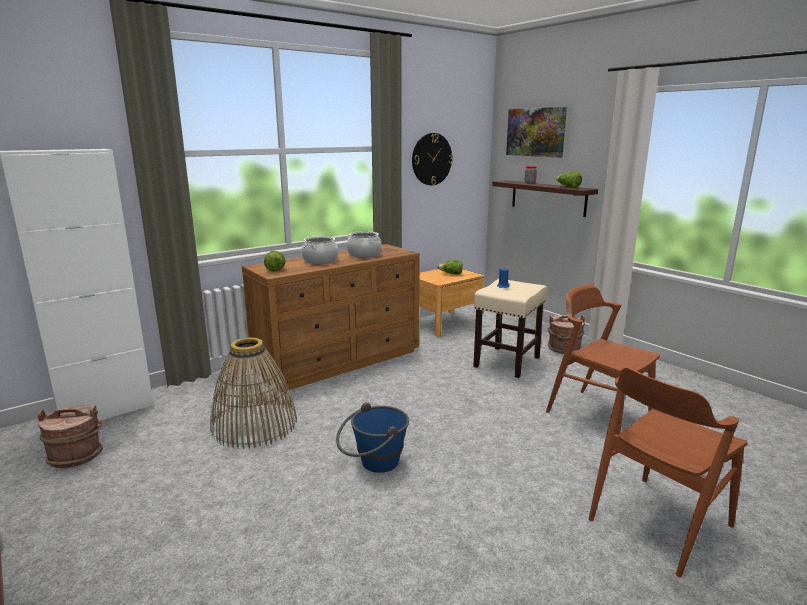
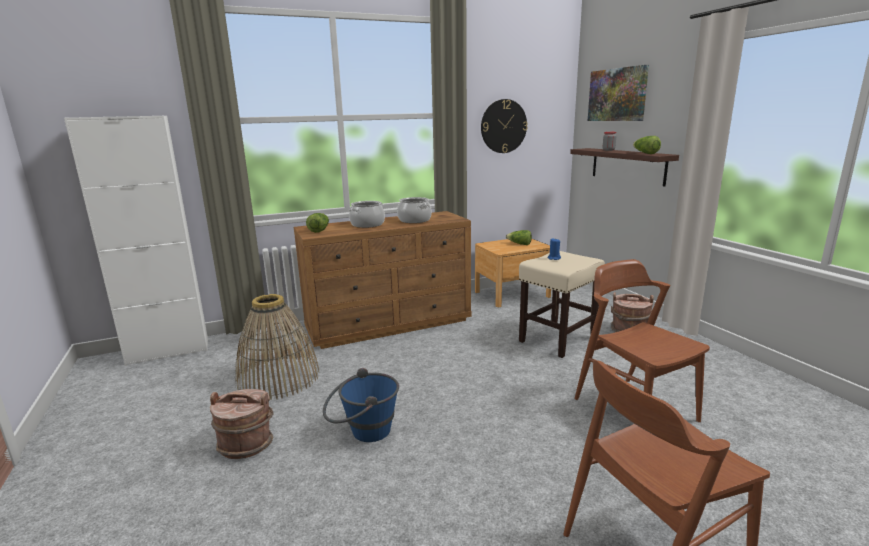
camera: 15 degrees right, 0 degrees up
brown bucket [37,405,103,468] -> brown bucket moved to [210,389,273,459]

